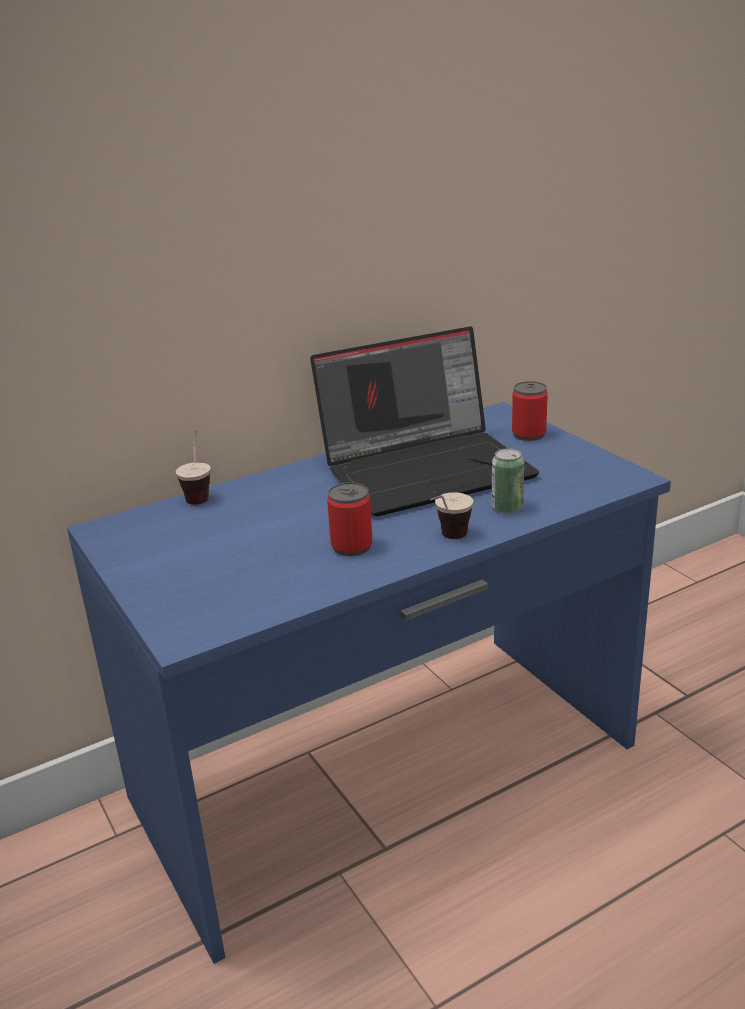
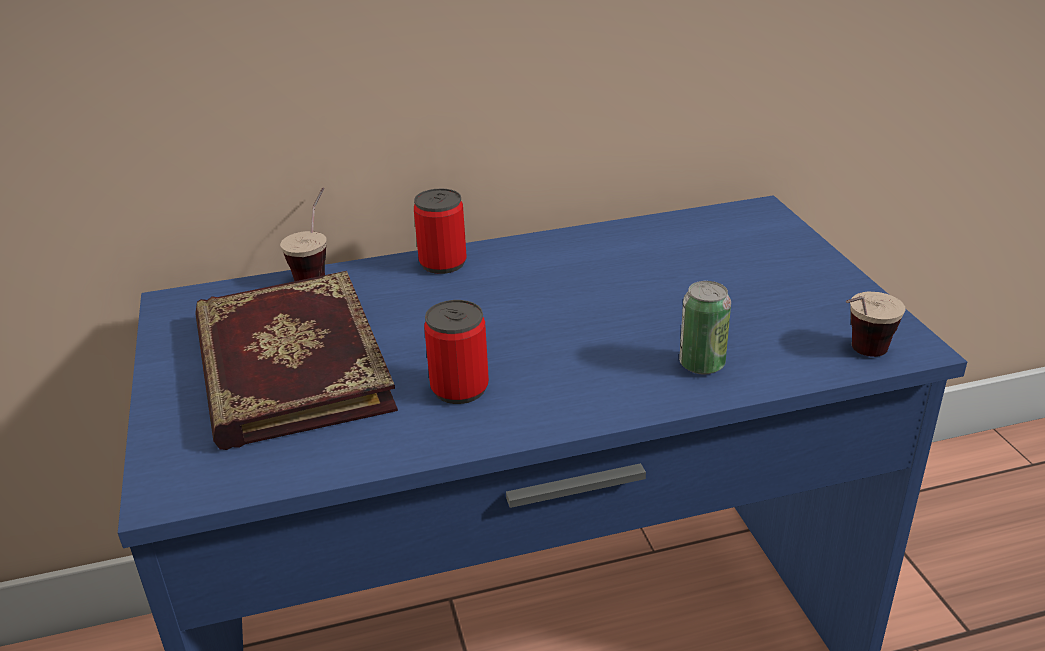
camera: 15 degrees right, 5 degrees up
laptop [310,326,540,516] -> none
cup [430,492,473,539] -> cup moved to [846,292,906,357]
can [512,381,548,441] -> can moved to [414,188,467,274]
none -> book [195,271,398,450]

